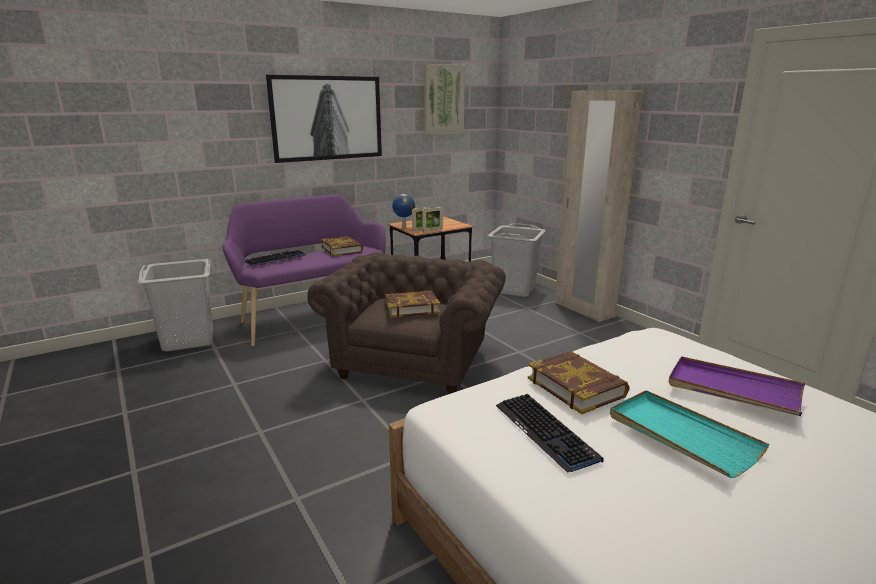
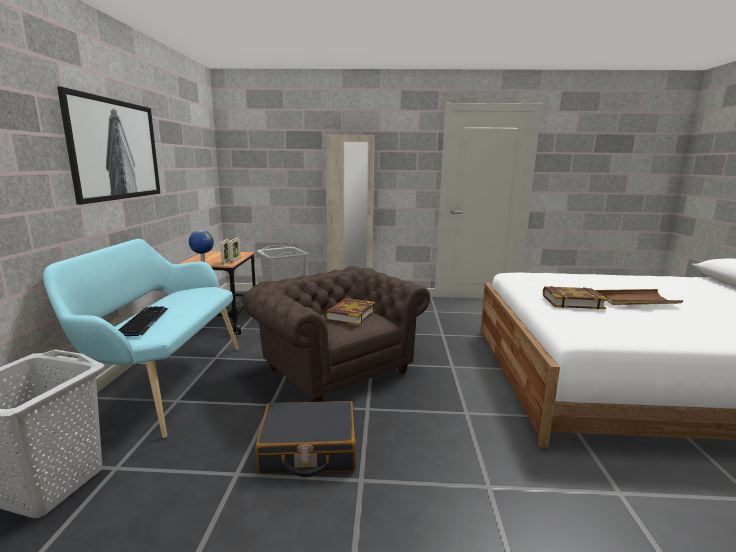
camera: 55 degrees left, 5 degrees down
purple bench [222,194,386,347] -> turquoise bench [43,239,239,438]
book [321,236,363,257] -> none
picture [424,64,465,135] -> none
keyboard [496,394,604,473] -> none
turquoise tray [610,390,769,478] -> brown tray [595,289,684,305]
purple tray [668,356,805,416] -> none
none -> black suitcase [255,401,356,477]

